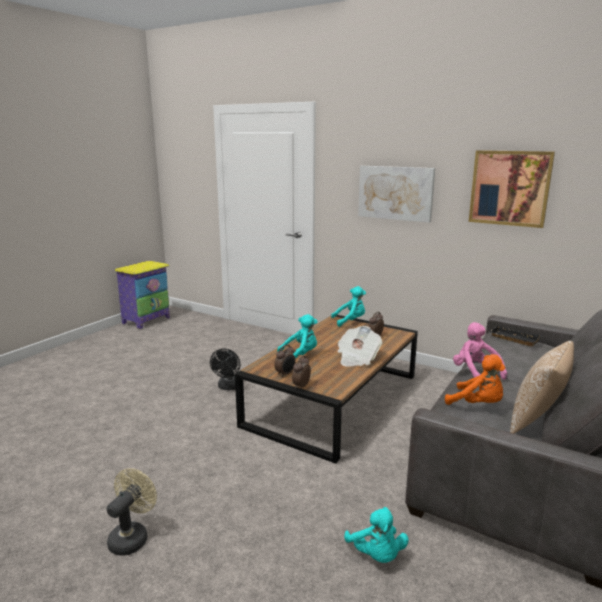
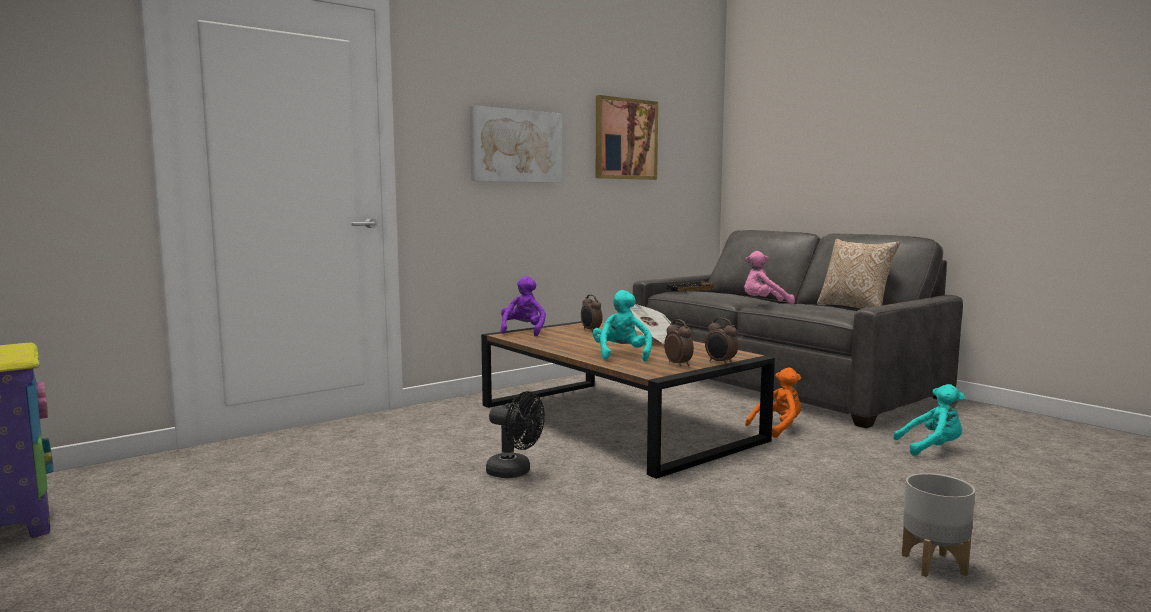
camera: 70 degrees left, 10 degrees down
beige fan [107,468,157,555] -> grey planter [902,473,975,577]
turquoise plush toy [331,286,366,327] -> purple plush toy [501,276,546,336]
orange plush toy [445,354,505,405] -> orange plush toy moved to [745,368,801,438]

